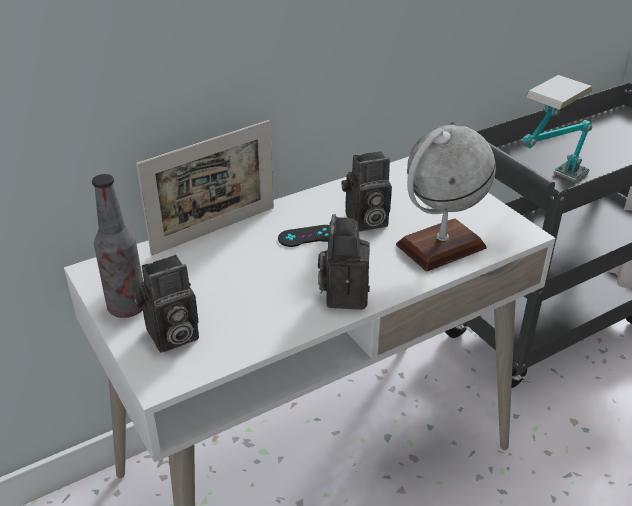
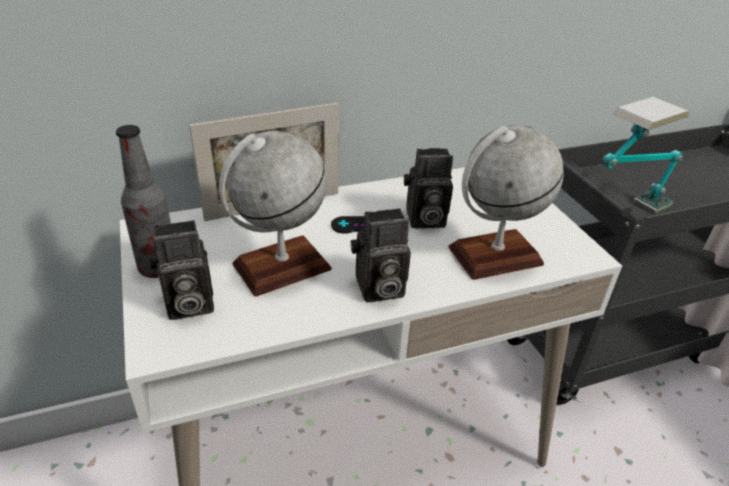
camera: 10 degrees right, 0 degrees up
camera [318,214,370,310] -> camera turned 120 degrees counterclockwise [351,208,411,302]
none -> globe [219,130,332,297]

